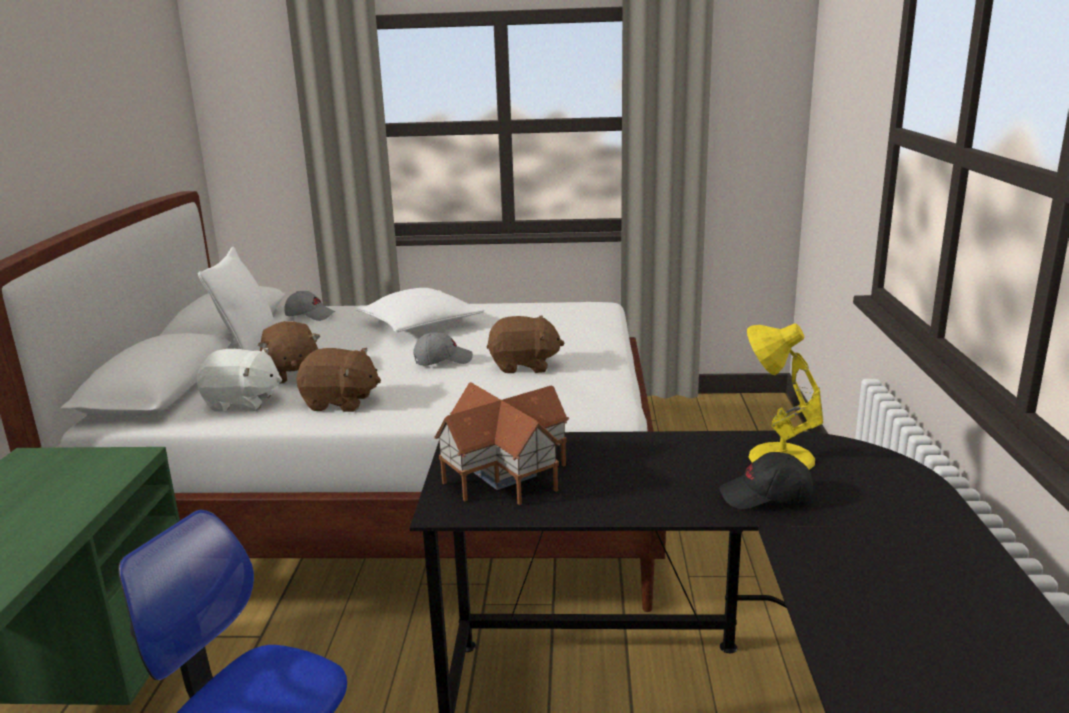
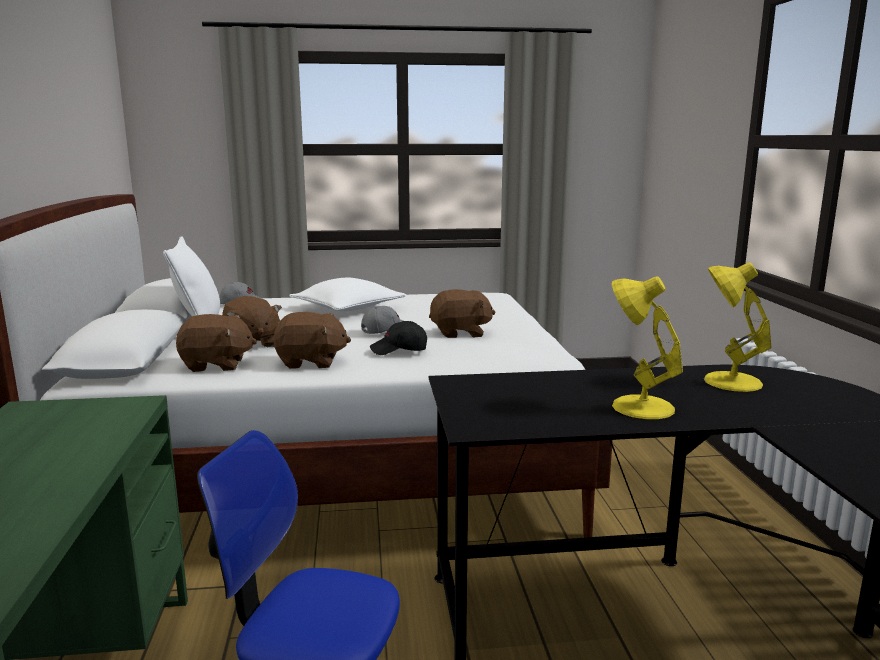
camera: 10 degrees left, 5 degrees down
white plush toy [196,348,282,412] -> brown plush toy [176,314,257,372]
toy house [434,382,569,505] -> none
black cap [719,452,813,509] -> black cap moved to [370,321,427,355]
none -> yellow table lamp [612,276,683,419]

